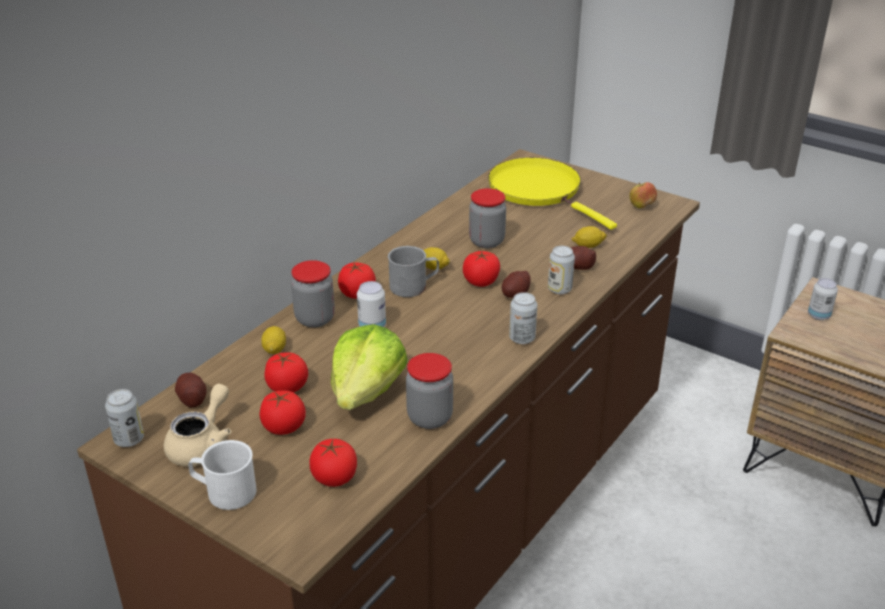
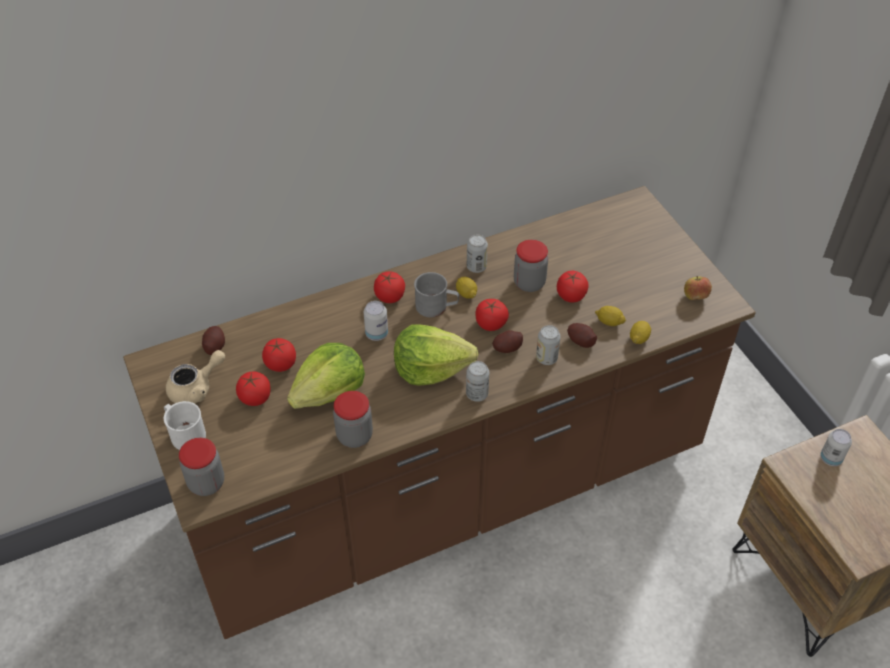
camera: 30 degrees right, 15 degrees up
can [105,389,144,447] -> can moved to [467,235,488,273]
lemon [261,326,286,354] -> lemon moved to [630,321,651,344]
jar [291,260,335,327] -> jar moved to [179,438,224,496]
tomato [309,439,357,487] -> tomato moved to [557,271,589,303]
yellow frying pan [488,158,617,230] -> none
none -> lettuce [394,324,478,386]

